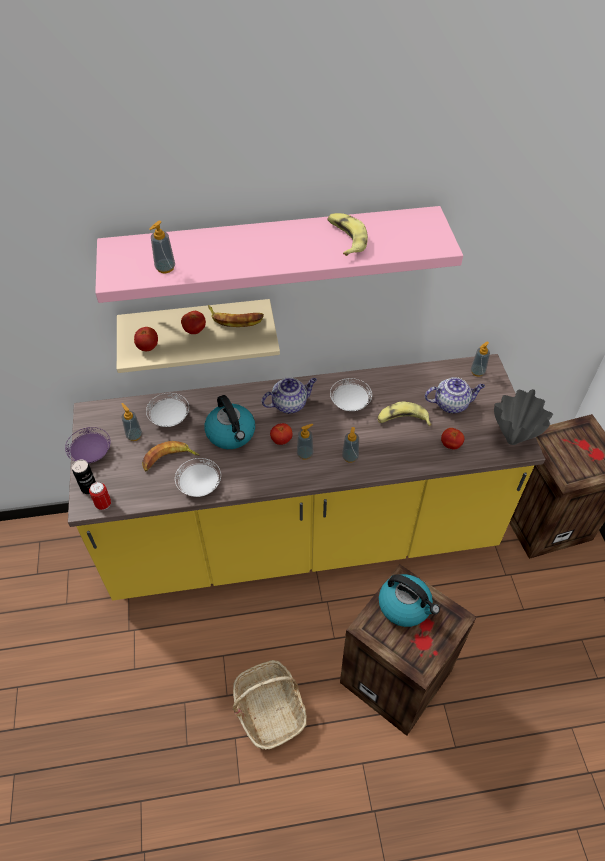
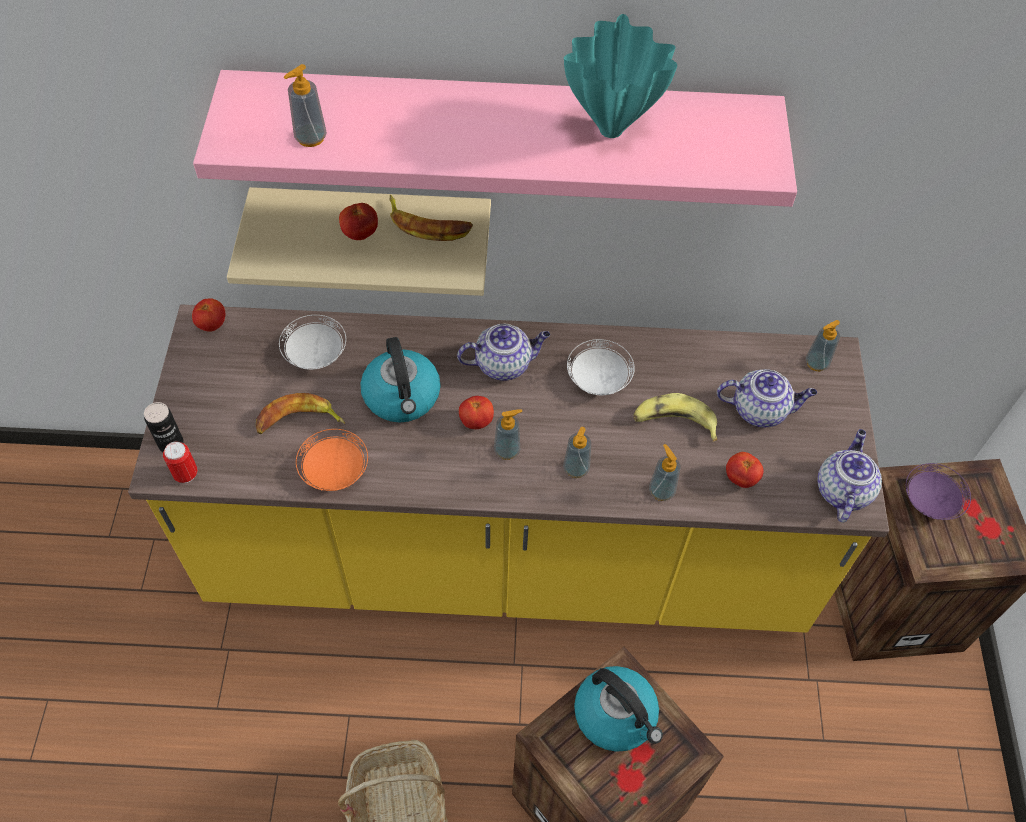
camera: 10 degrees right, 5 degrees up
purple plate [65,427,111,464] -> purple plate moved to [906,463,971,520]
soap dispenser [122,403,142,441] -> soap dispenser moved to [649,444,681,501]
tomato [134,327,158,351] -> tomato moved to [192,298,225,332]
white plate [175,458,221,497] -> orange plate [296,429,368,491]
banana [327,213,368,256] -> turquoise vase [564,14,677,138]
grey vase [494,389,553,445] -> teapot [817,429,882,522]

